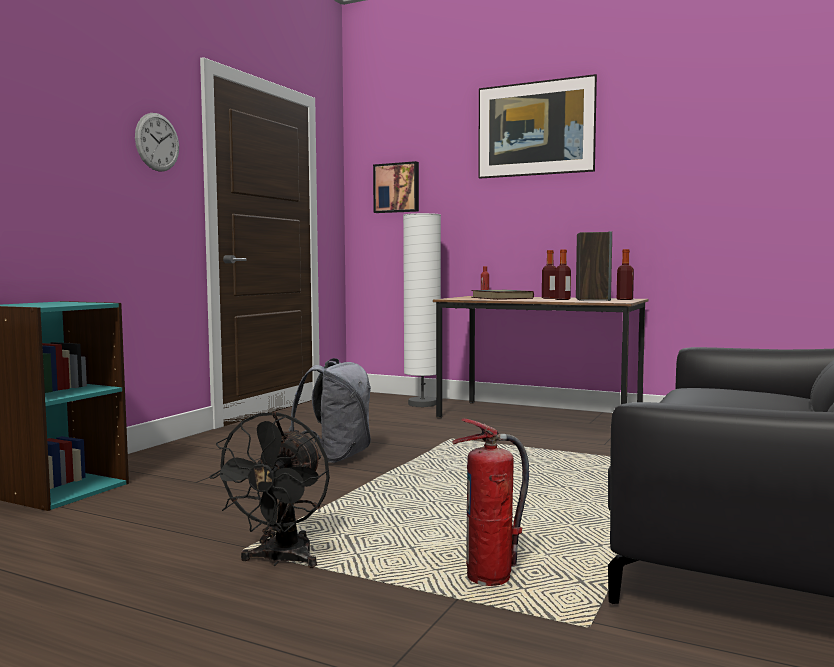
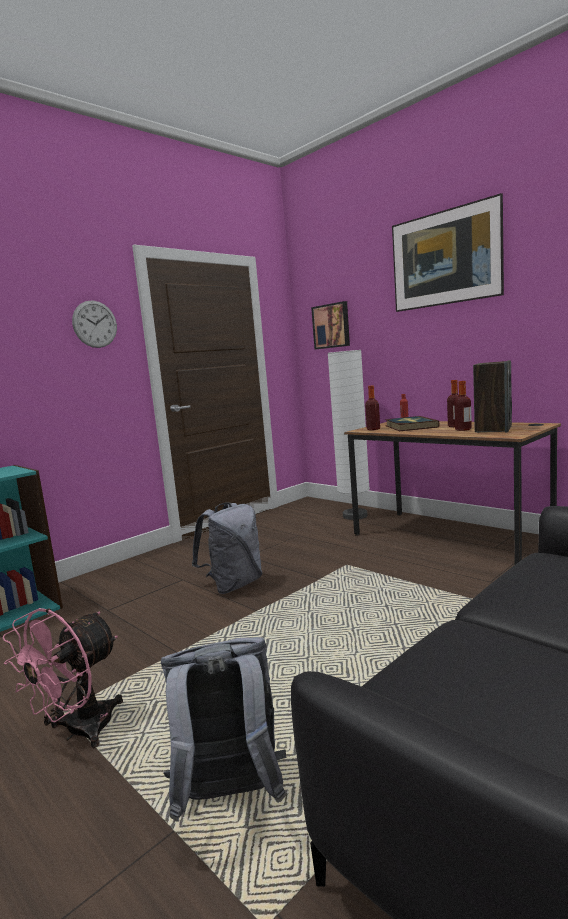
camera: 20 degrees right, 5 degrees up
black fan [209,412,330,568] -> pink fan [3,608,123,749]
fire extinguisher [452,419,529,586] -> grey backpack [161,637,287,822]
bottle [617,249,634,300] -> bottle moved to [365,386,380,430]

